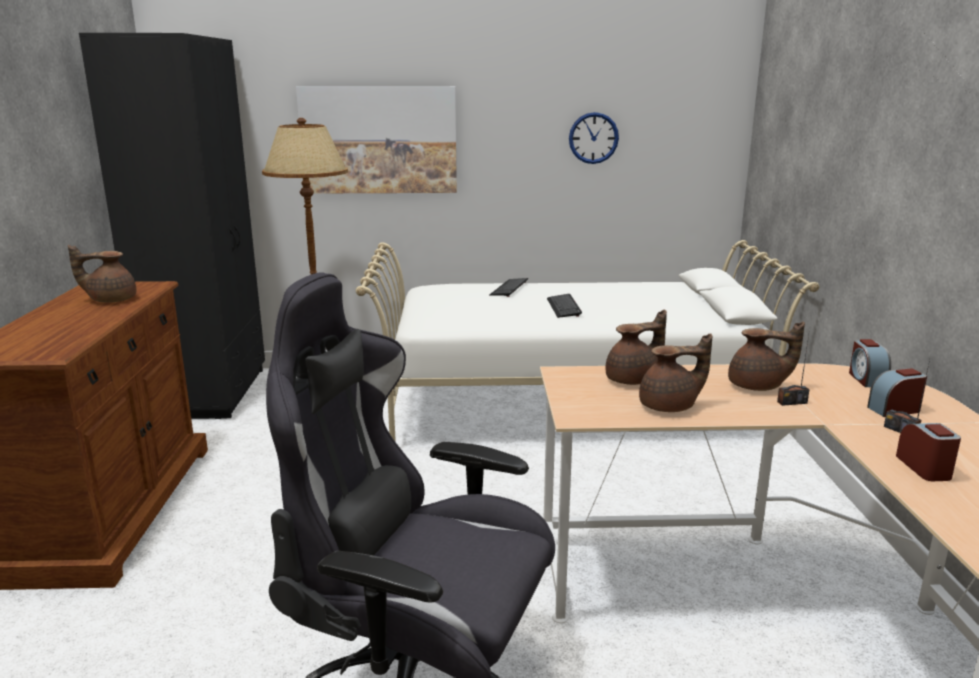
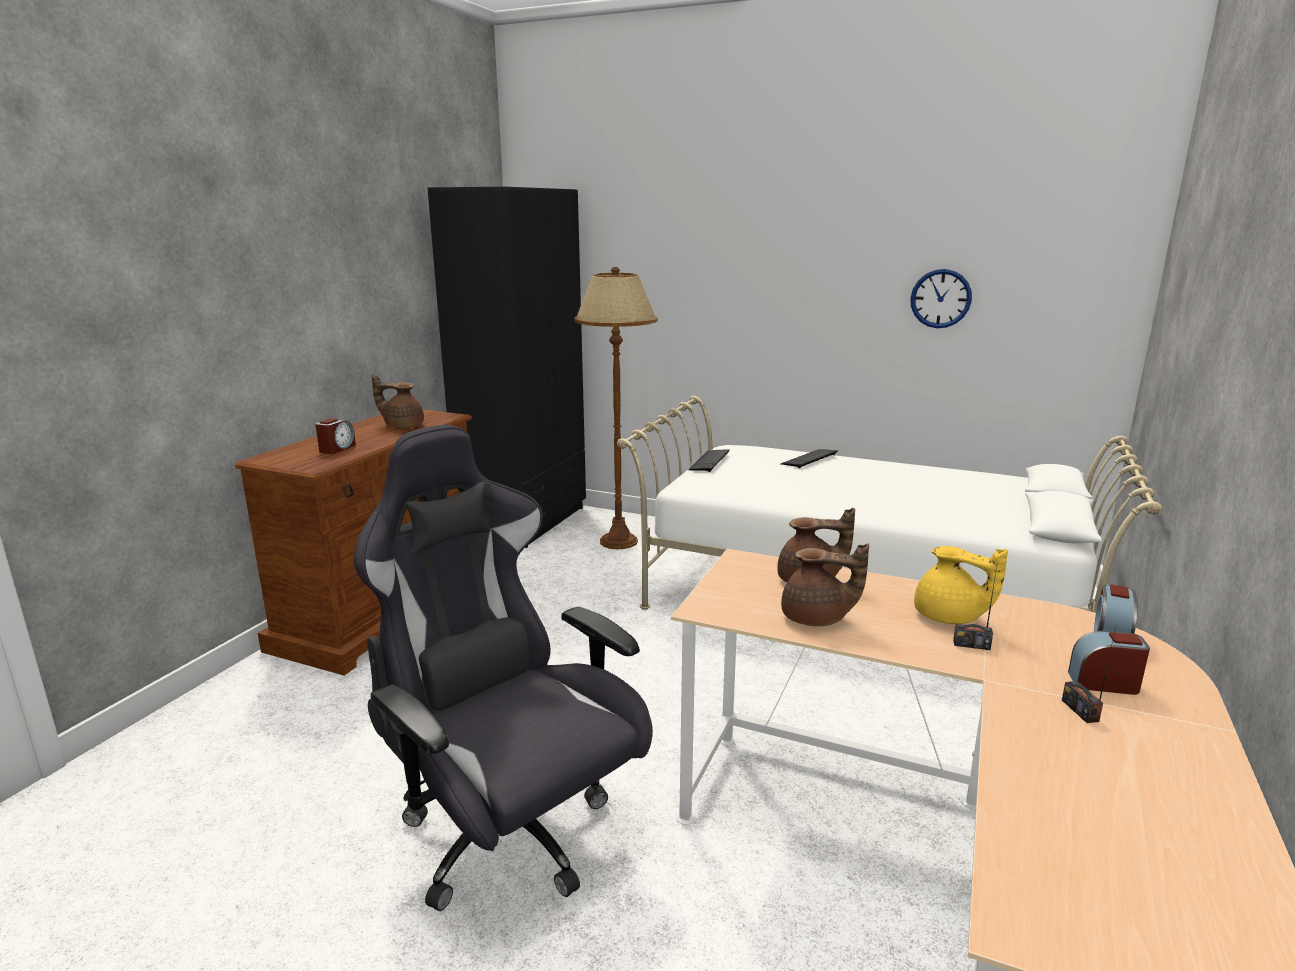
camera: 25 degrees right, 0 degrees up
picture [296,86,457,194] -> none
keyboard [547,294,582,318] -> keyboard moved to [688,449,730,472]
brown teapot [728,322,805,391] -> yellow teapot [914,546,1008,624]
alarm clock [896,423,961,481] -> alarm clock moved to [315,418,356,454]

